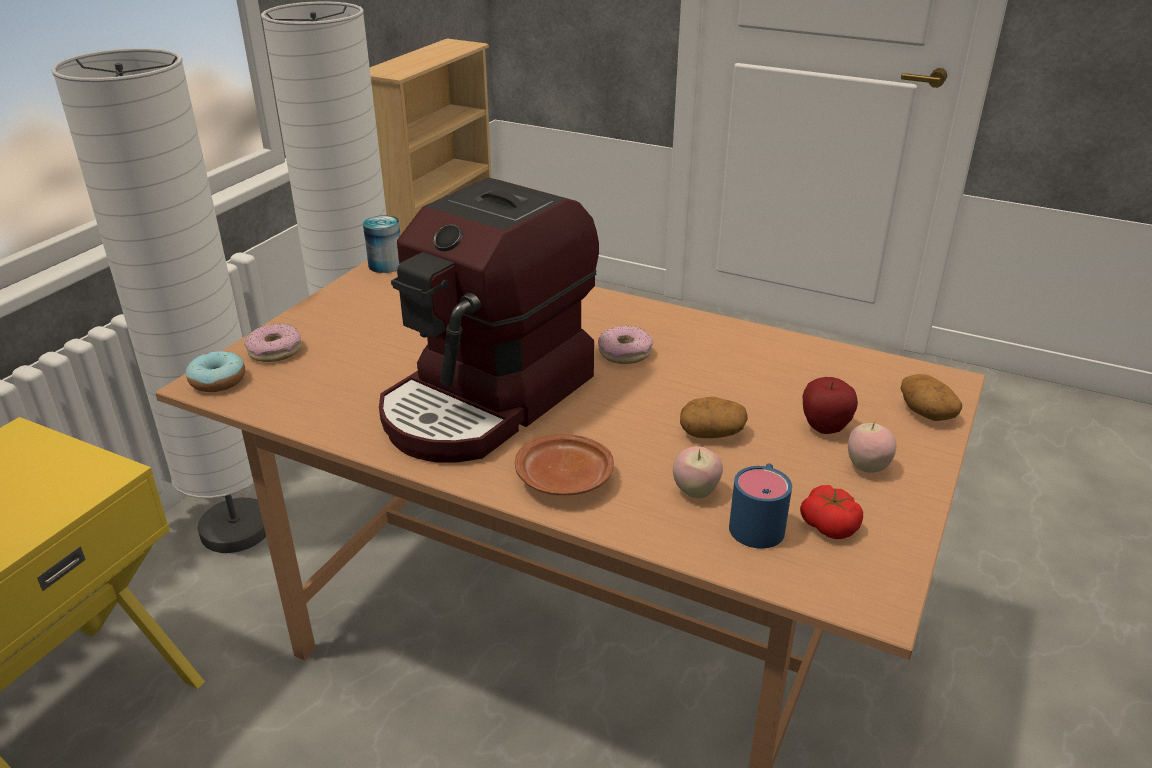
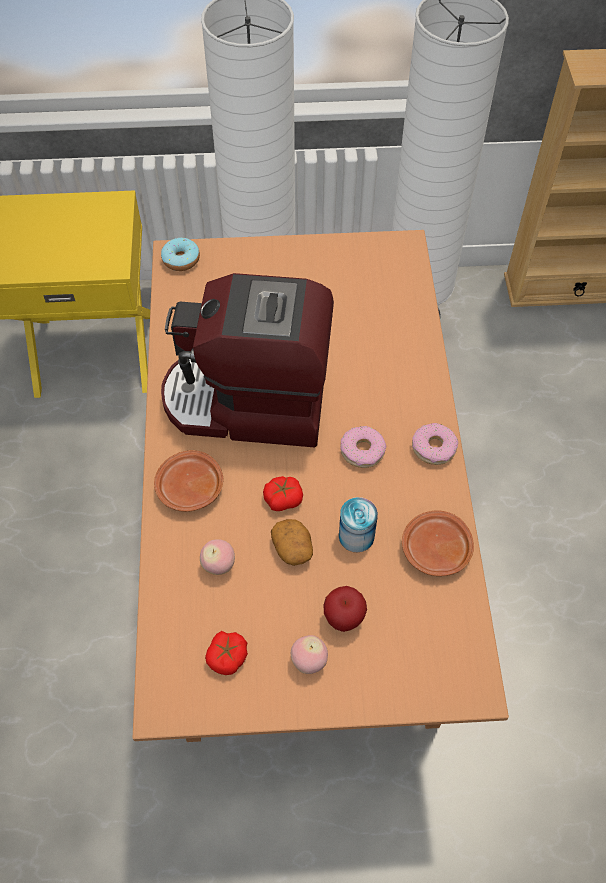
camera: 60 degrees right, 25 degrees up
donut [244,324,302,362] -> donut moved to [412,423,458,465]
can [363,215,400,273] -> can moved to [339,497,378,552]
blue mug [729,463,792,549] -> none
potato [901,374,962,421] -> none
none -> tomato [263,476,303,511]
none -> brown plate [402,511,474,576]

